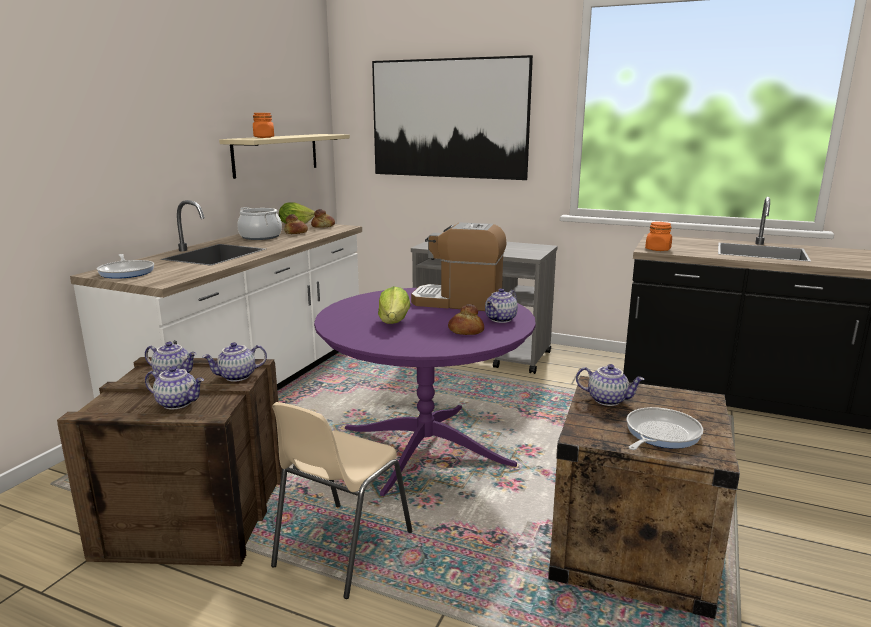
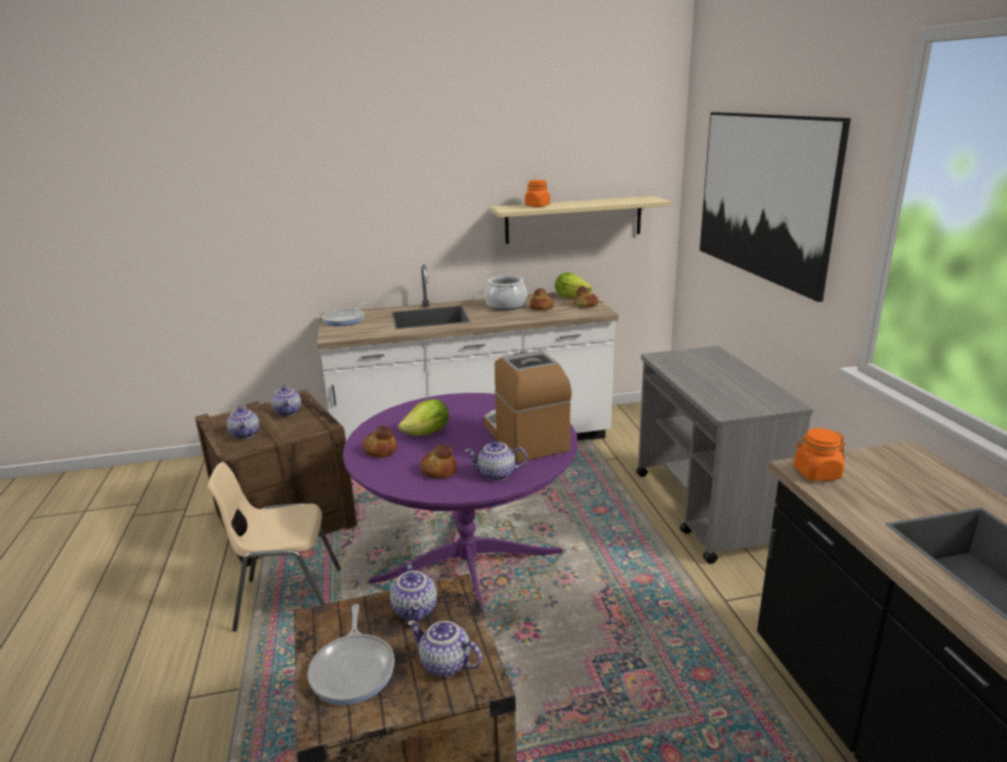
camera: 55 degrees right, 5 degrees up
teapot [202,342,267,382] -> teapot moved to [408,620,482,677]
frying pan [627,407,703,450] -> frying pan turned 75 degrees clockwise [308,604,395,705]
none -> bread [362,426,397,458]

